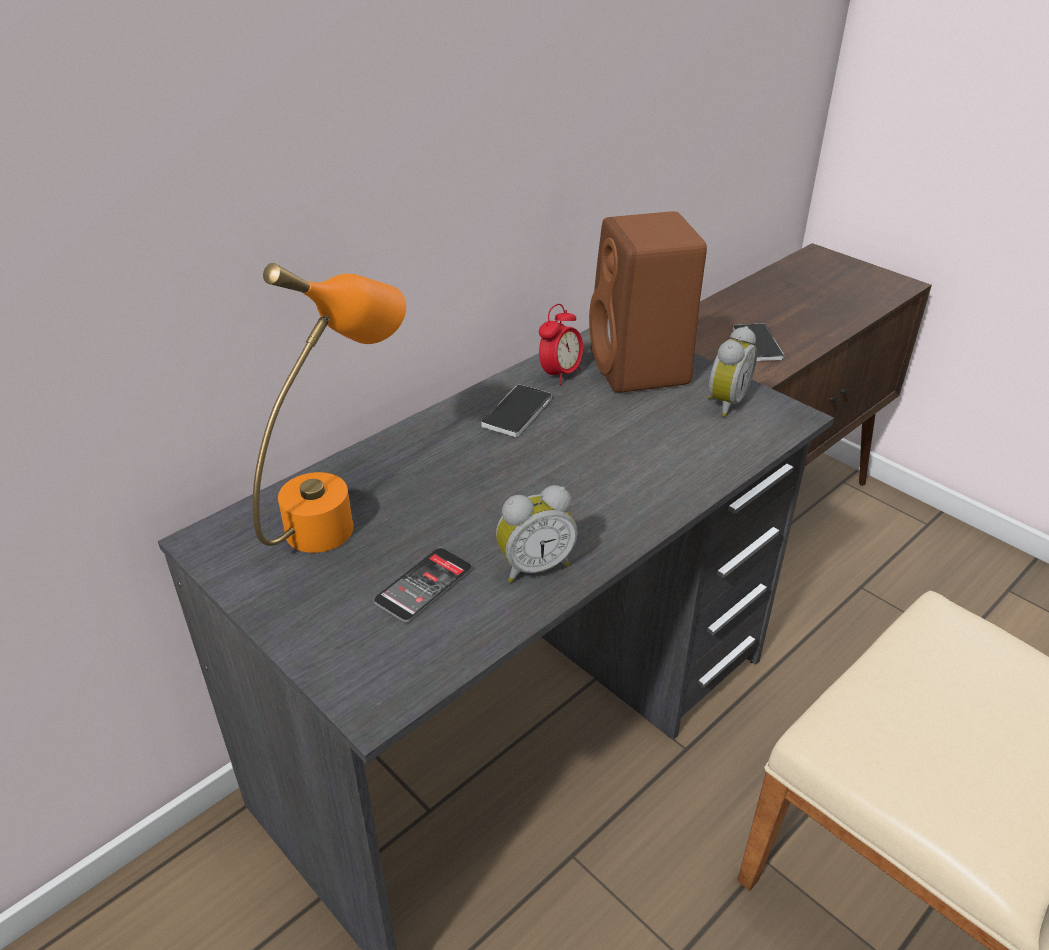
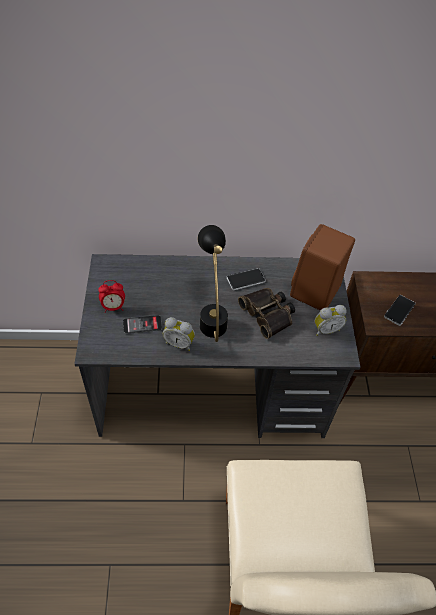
camera: 40 degrees right, 15 degrees up
orange table lamp [253,263,406,553] -> none
alarm clock [539,304,583,385] -> alarm clock moved to [98,280,125,313]
none -> black table lamp [198,225,228,342]
none -> binoculars [238,288,295,339]

